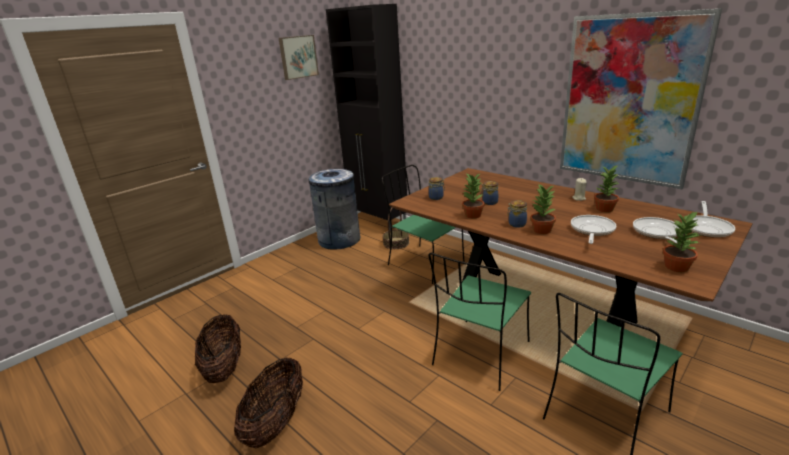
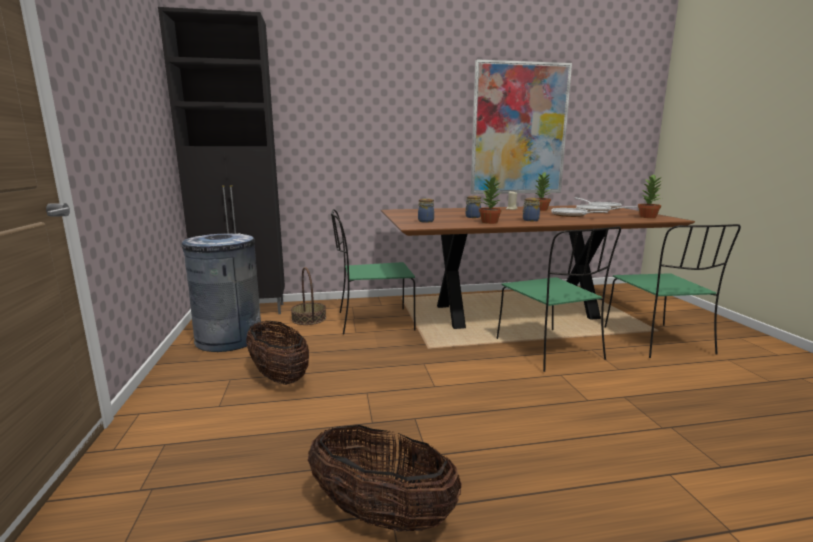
camera: 55 degrees left, 10 degrees down
basket [234,358,303,448] -> basket moved to [246,321,309,385]
picture [279,35,319,80] -> none
potted plant [530,184,556,234] -> none

